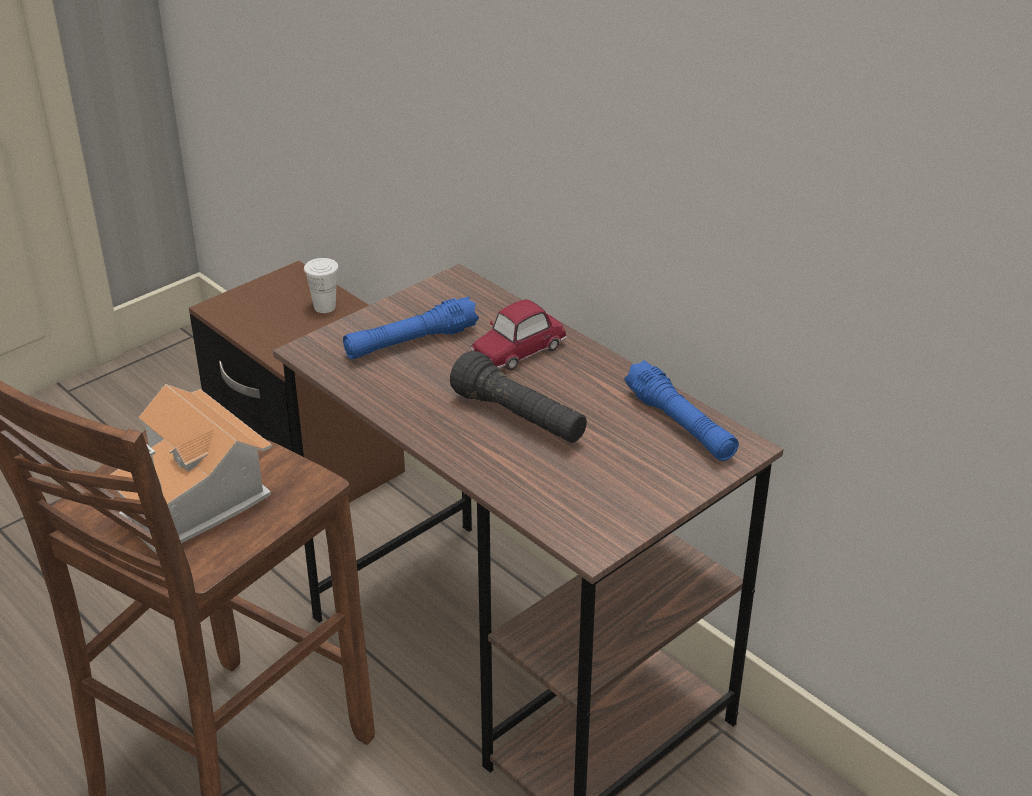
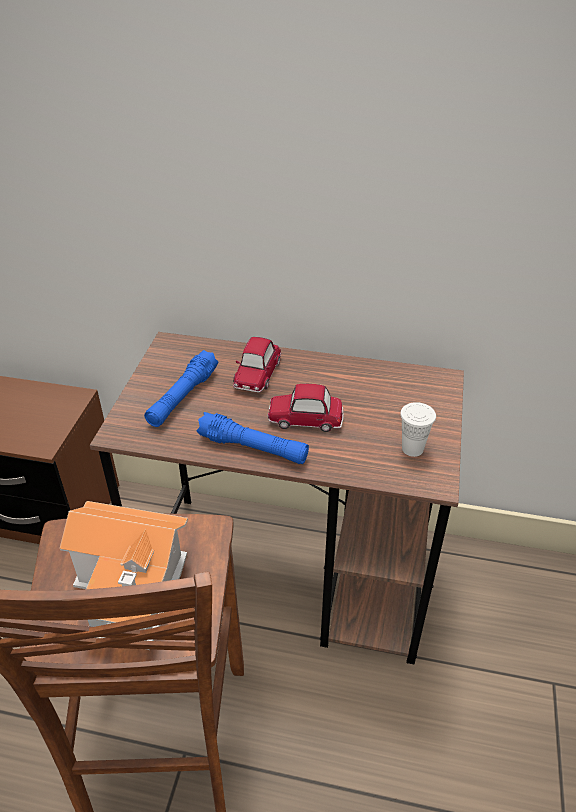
camera: 35 degrees left, 5 degrees up
white cup [304,258,339,313] -> white cup moved to [400,402,436,457]
black flashlight [450,351,587,443] -> toy car [267,384,344,432]
blue flashlight [624,360,739,461] -> blue flashlight moved to [196,412,309,464]

